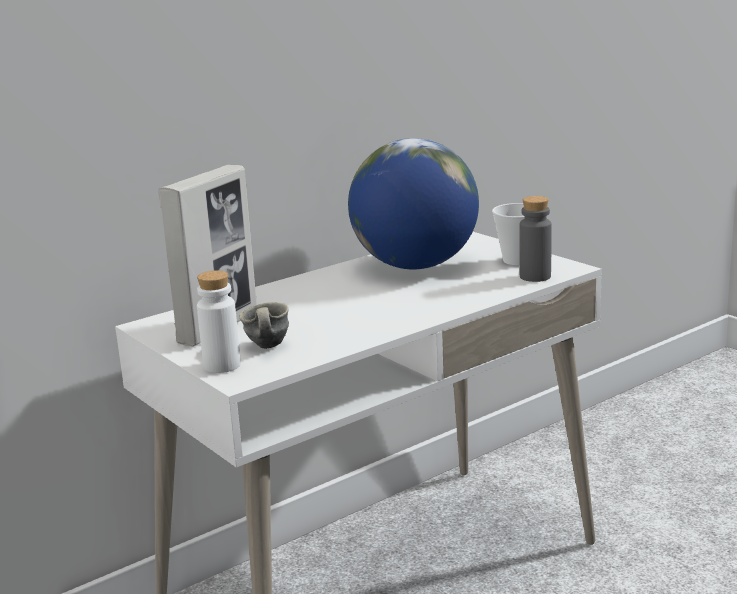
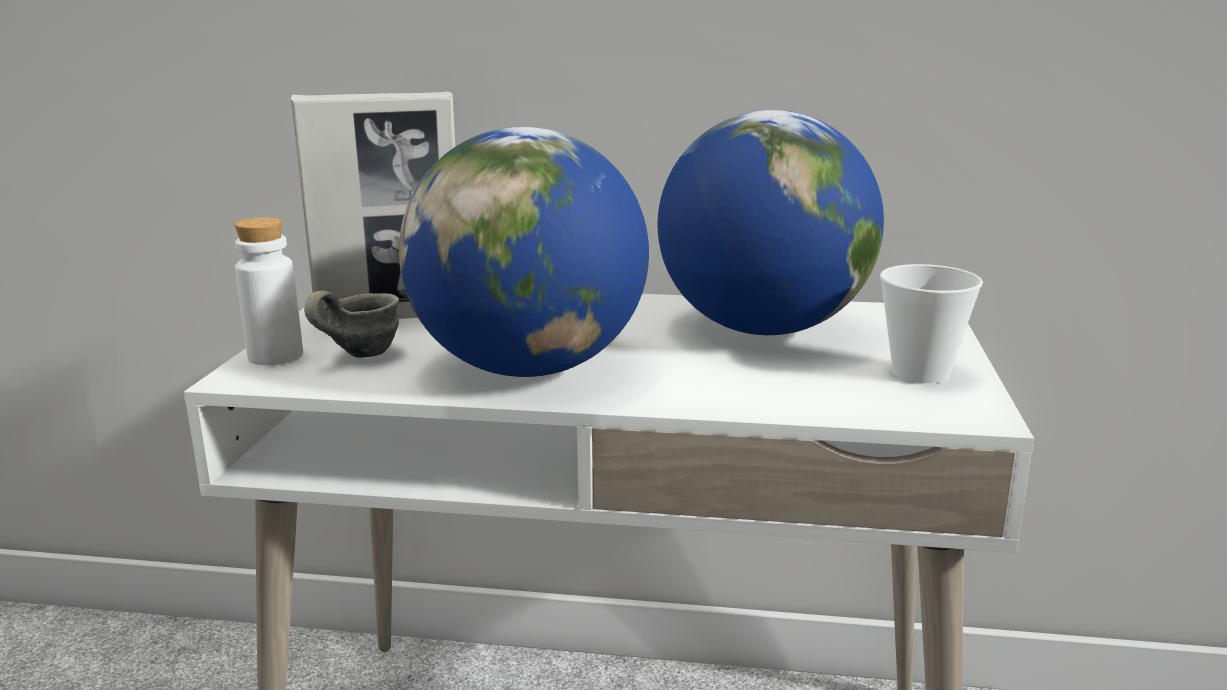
camera: 45 degrees right, 0 degrees up
grey bottle [519,196,552,282] -> none
none -> globe [399,127,649,377]

